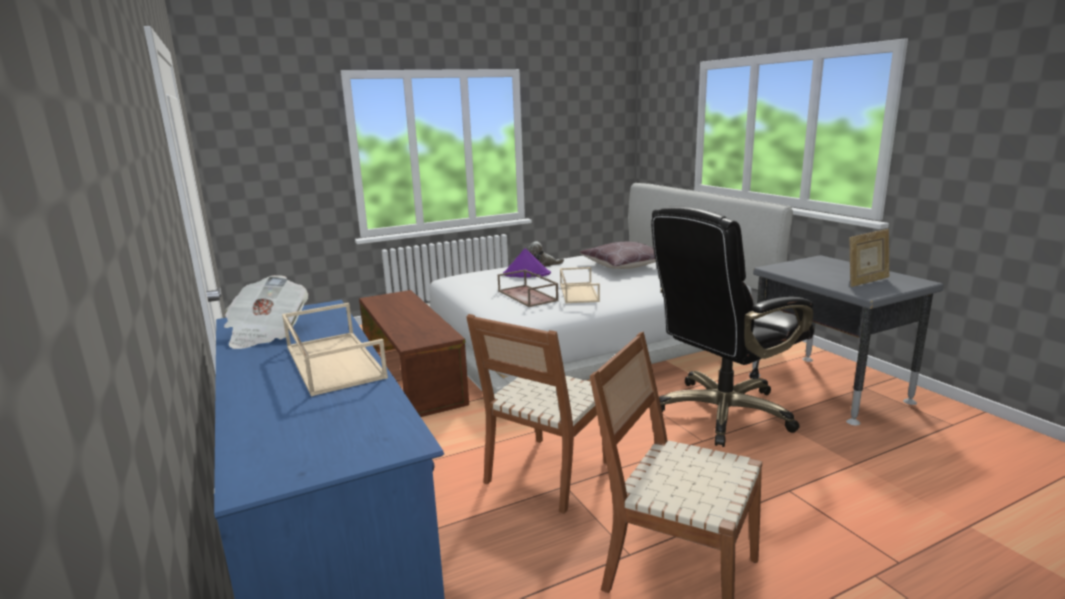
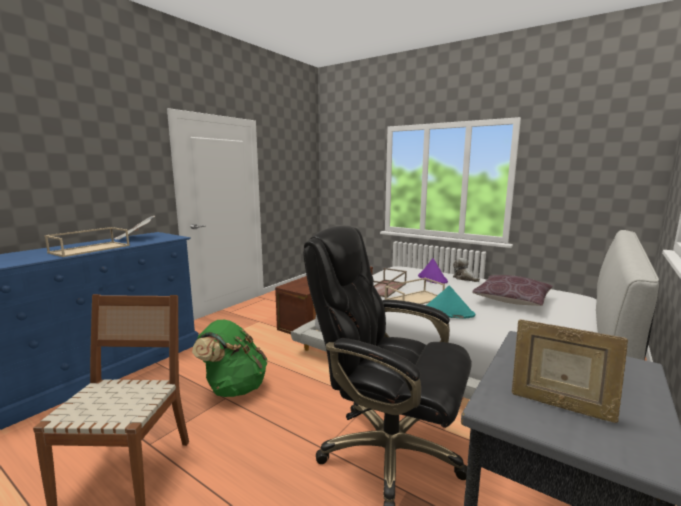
camera: 60 degrees right, 5 degrees down
chair [466,314,607,514] -> green backpack [192,319,268,397]
none -> turquoise hat [426,286,475,319]

